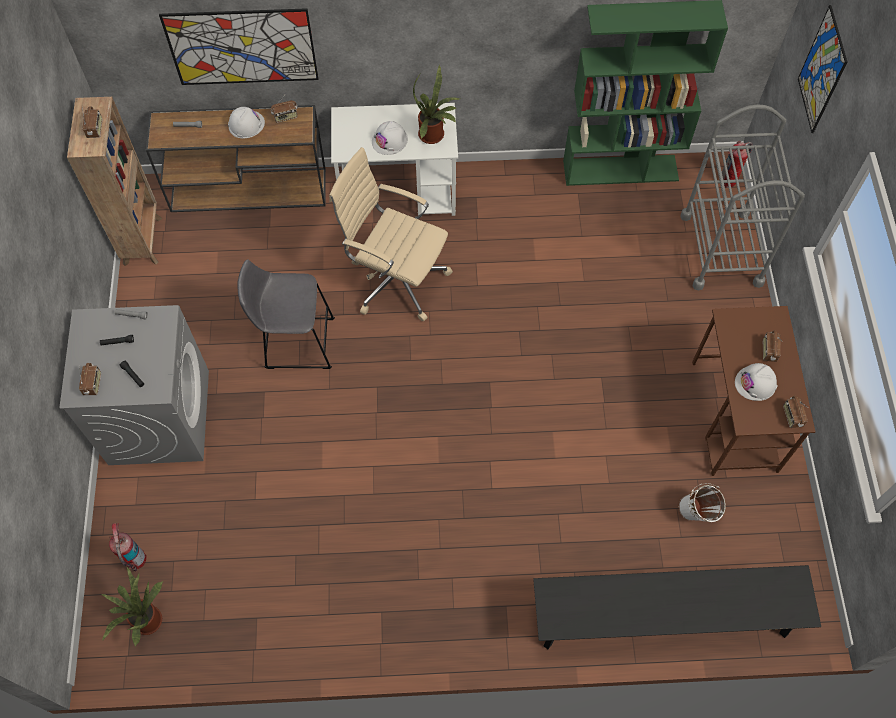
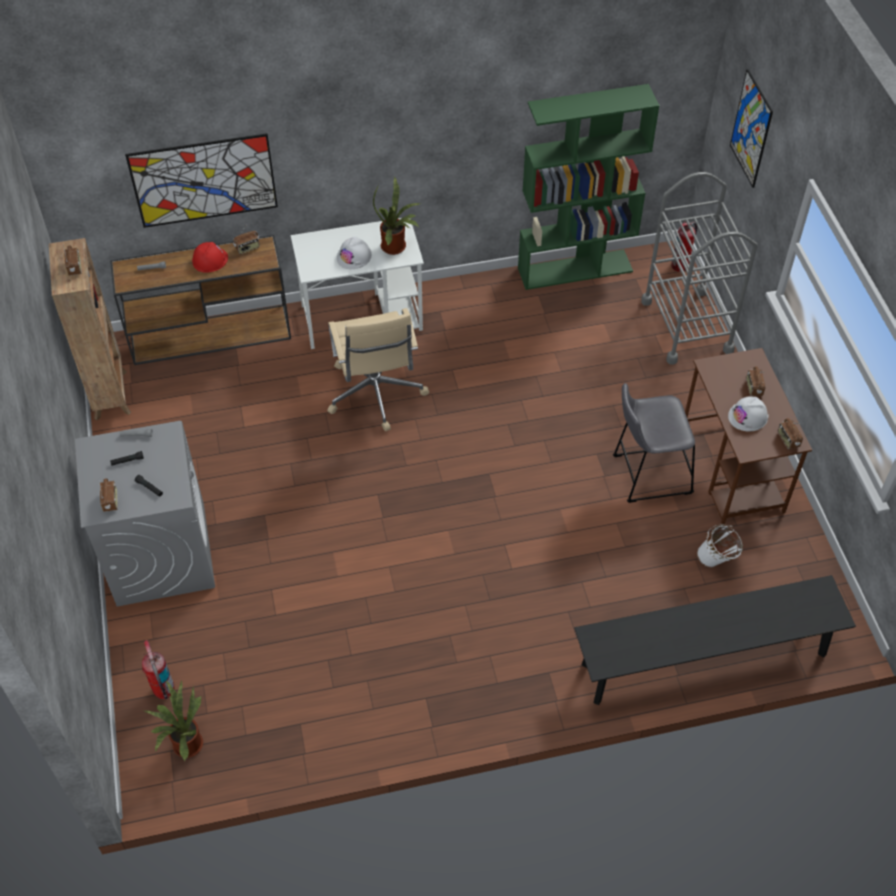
camera: 10 degrees left, 10 degrees down
white hard hat [228,107,265,138] -> red hard hat [192,242,228,273]
grey stool [238,260,335,369] -> grey stool moved to [613,383,695,503]
beige office chair [329,147,453,322] -> beige office chair turned 120 degrees counterclockwise [327,308,429,431]

